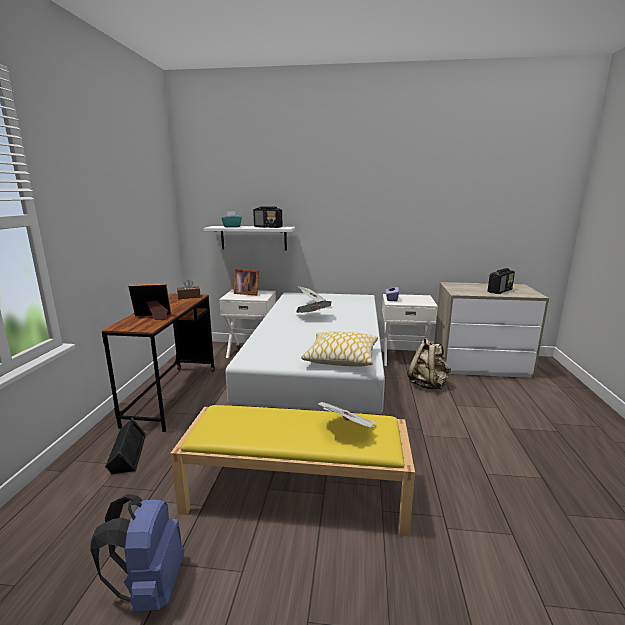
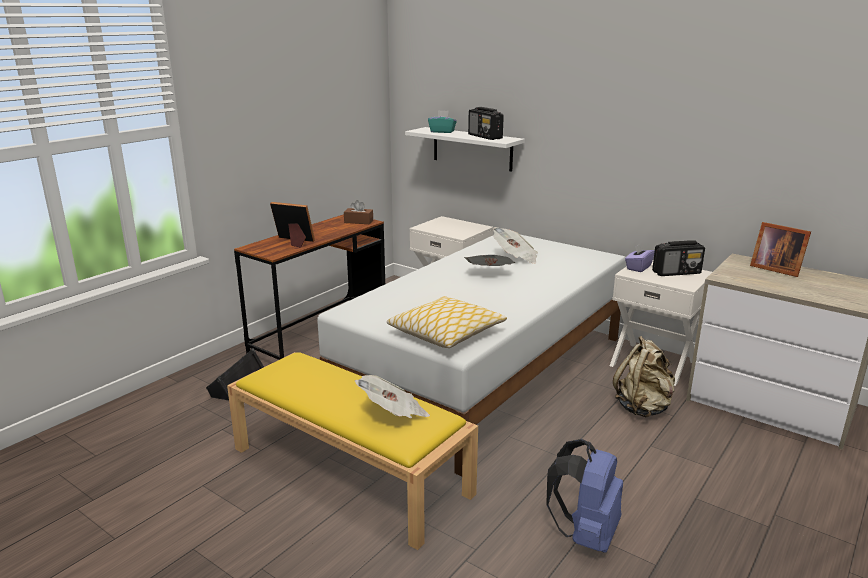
camera: 30 degrees right, 5 degrees up
blue backpack [90,494,184,611] -> blue backpack moved to [546,439,623,553]
picture frame [234,269,259,295] -> picture frame moved to [750,222,811,277]
radio [488,268,515,294] -> radio moved to [652,240,705,276]

